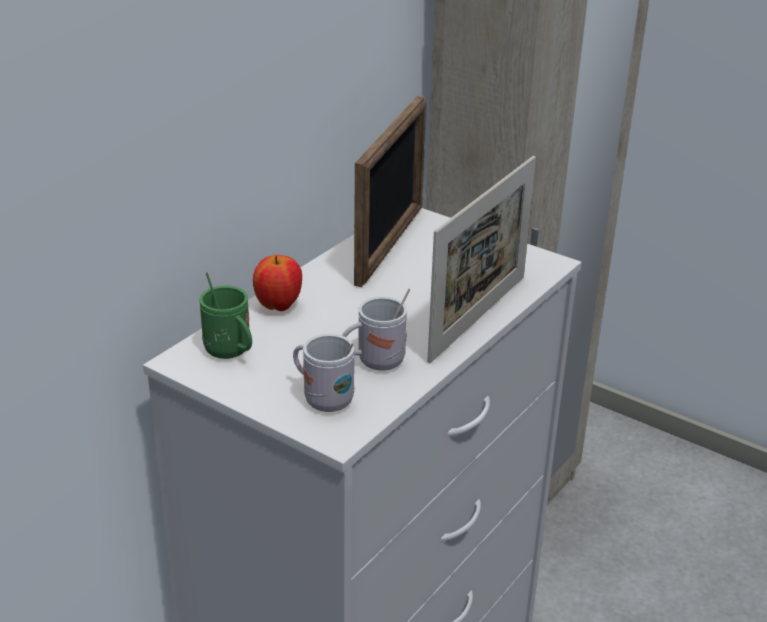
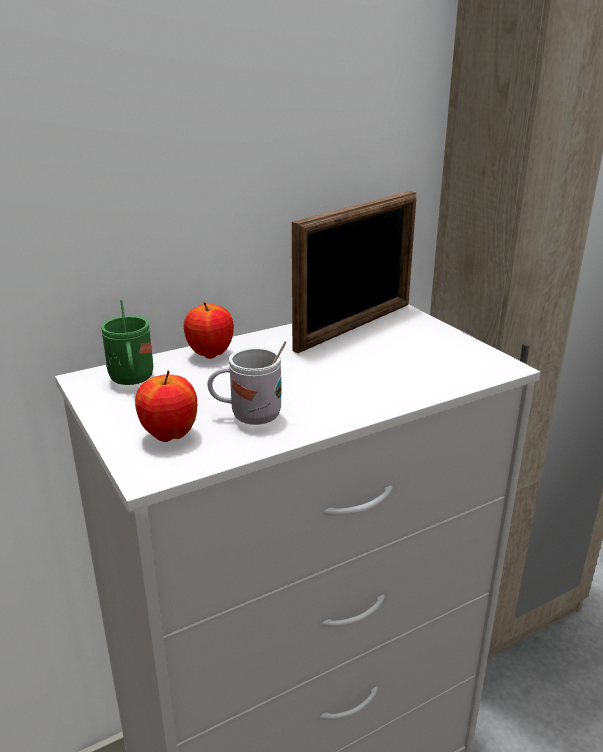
camera: 25 degrees right, 5 degrees down
white mug [293,334,355,412] -> apple [135,371,197,442]
picture frame [427,156,536,363] -> none

